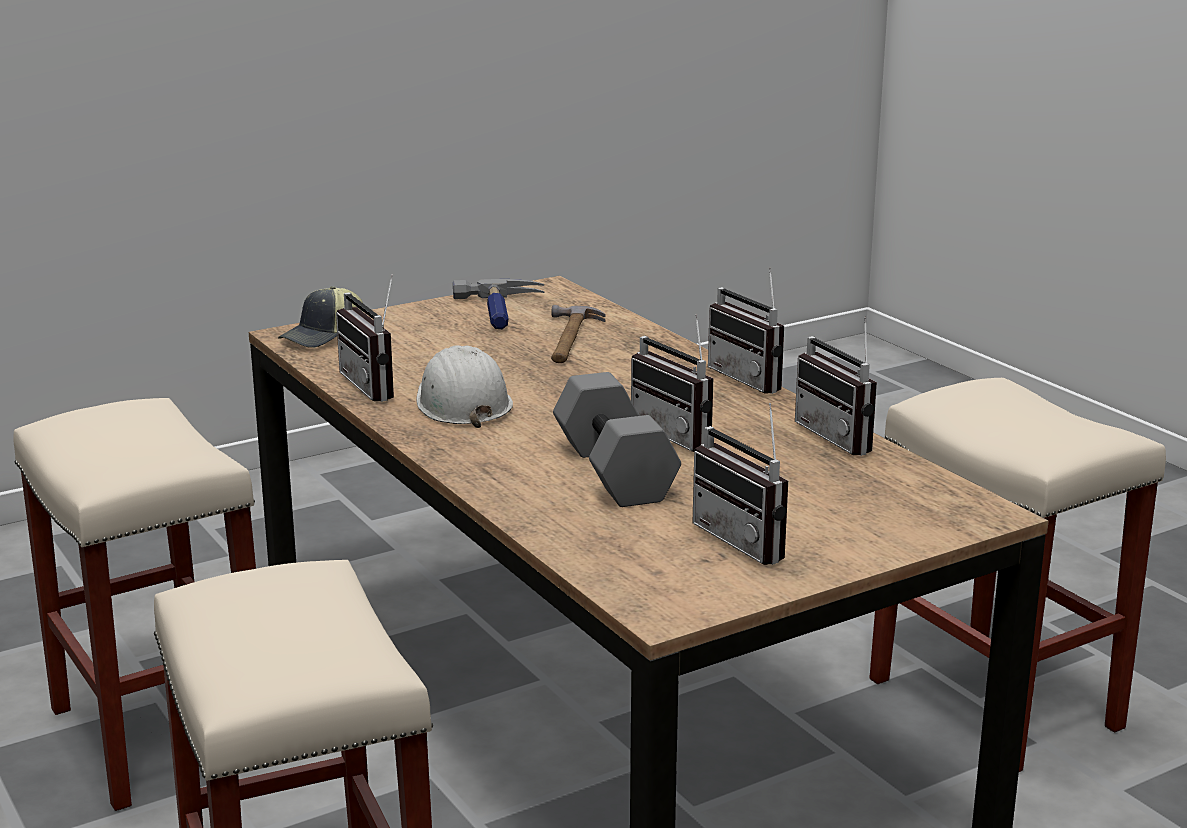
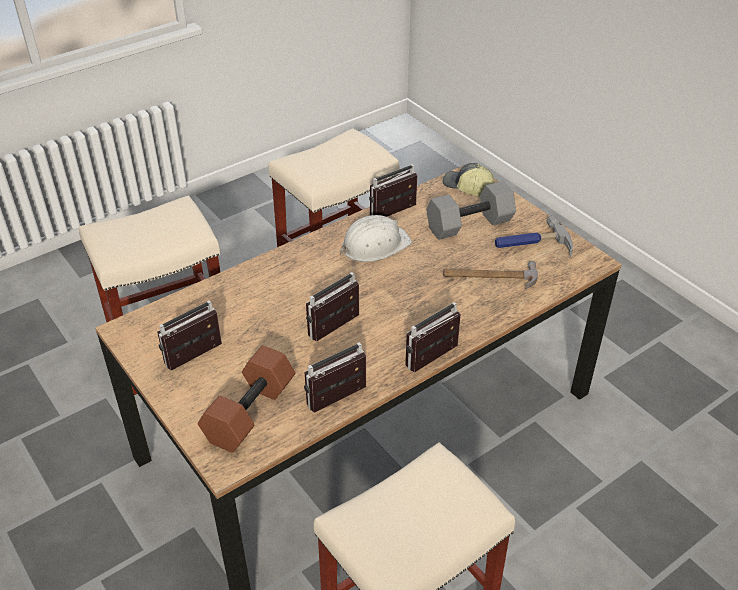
camera: 85 degrees right, 20 degrees up
grey dumbbell [553,372,681,507] -> grey dumbbell moved to [426,181,516,240]
none -> brown dumbbell [198,345,295,453]

